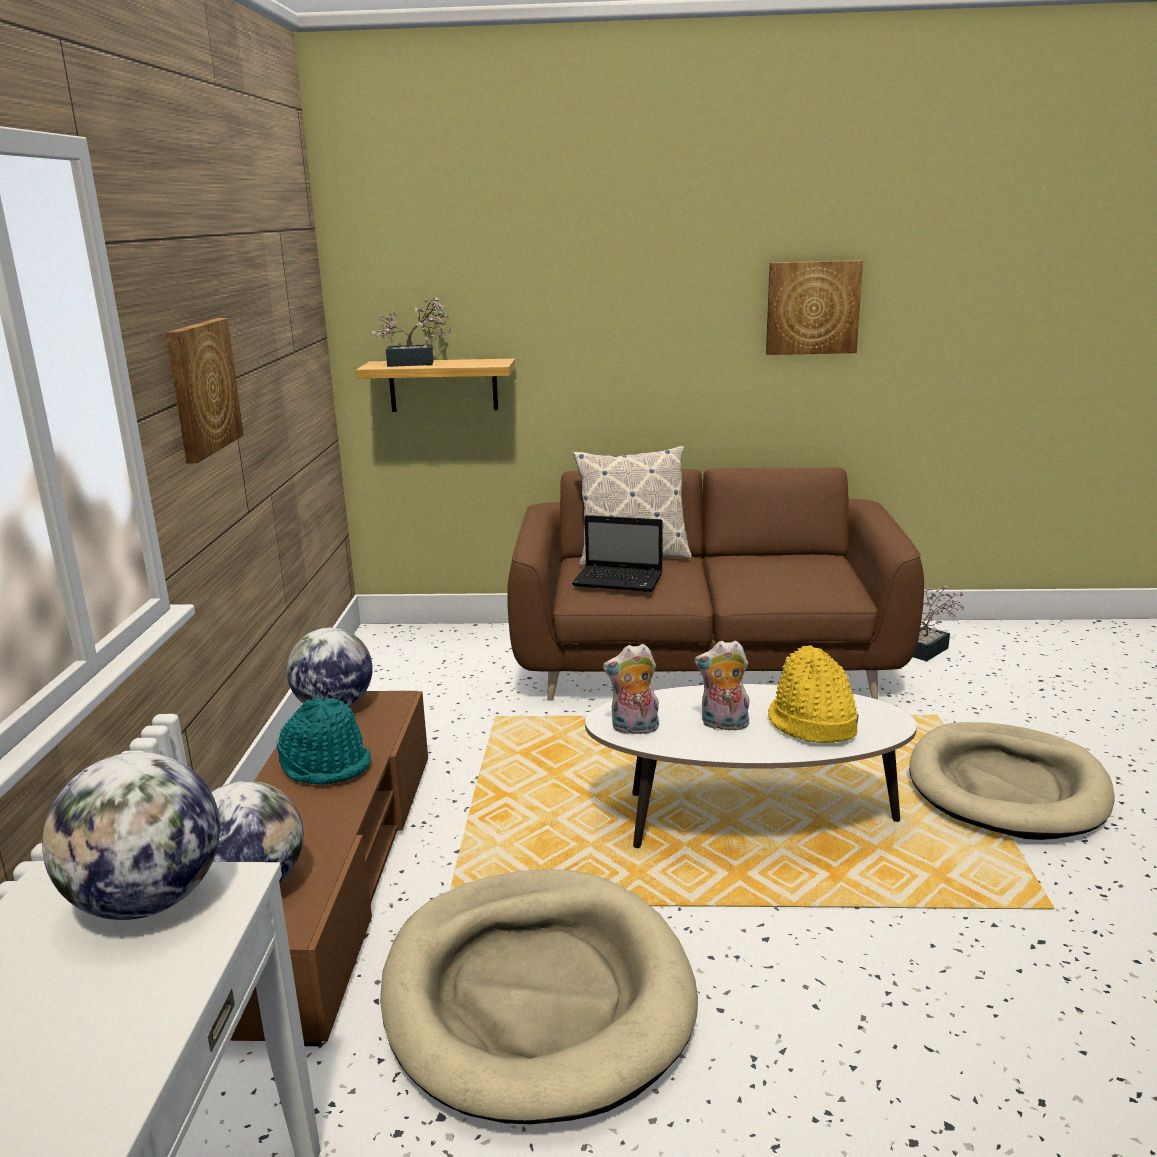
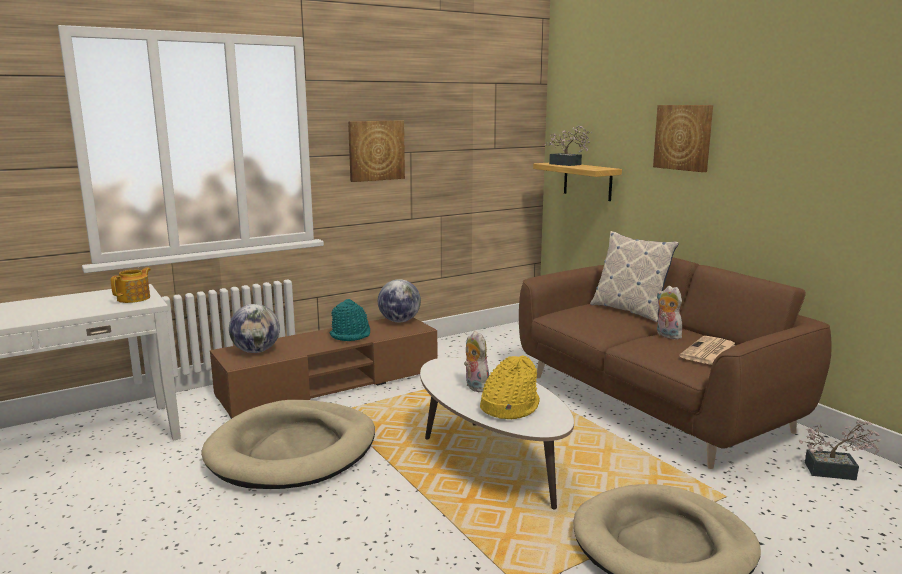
camera: 55 degrees right, 5 degrees down
globe [42,752,220,920] -> teapot [111,268,151,303]
laptop [572,515,663,592] -> none
plush toy [603,644,661,734] -> plush toy moved to [657,286,682,339]
picture [766,260,863,355] -> picture moved to [653,105,713,172]
none -> newspaper [679,336,736,365]

